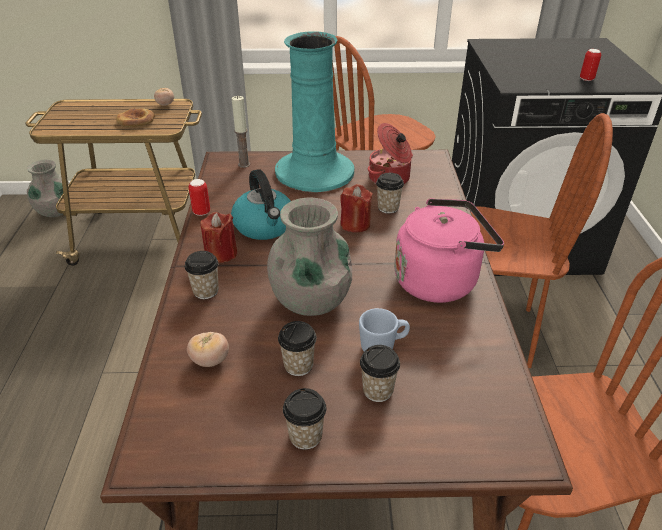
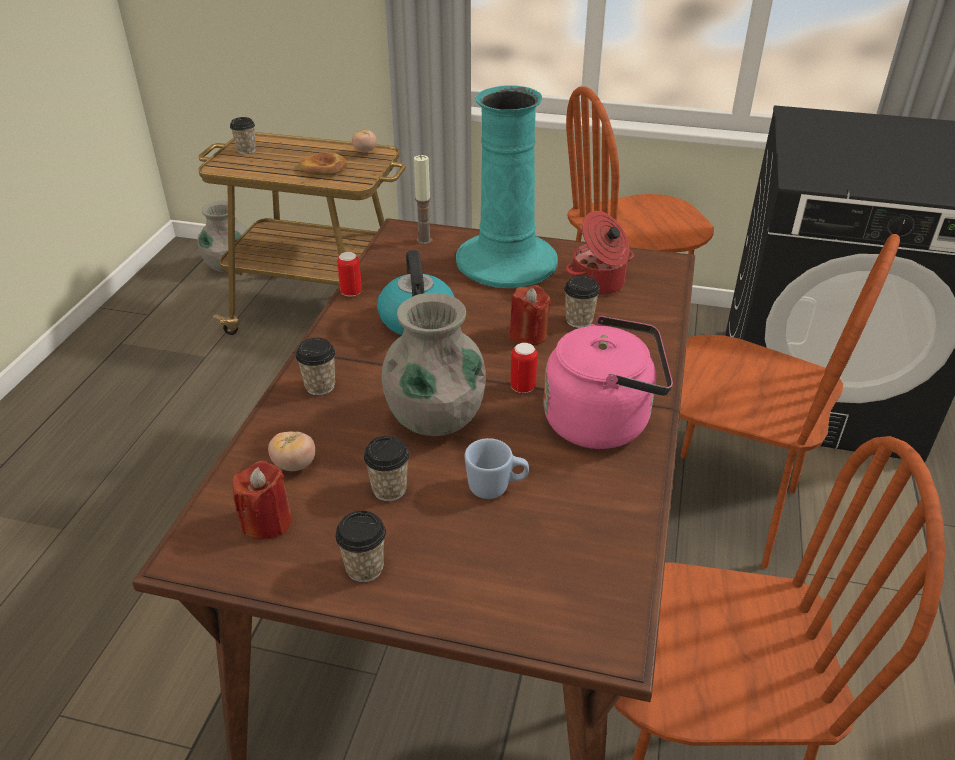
camera: 15 degrees right, 0 degrees up
red candle [200,212,237,263] -> red candle moved to [232,461,292,540]
cup [360,345,400,402] -> cup moved to [230,117,256,154]
can [580,49,601,81] -> can moved to [510,343,537,393]

